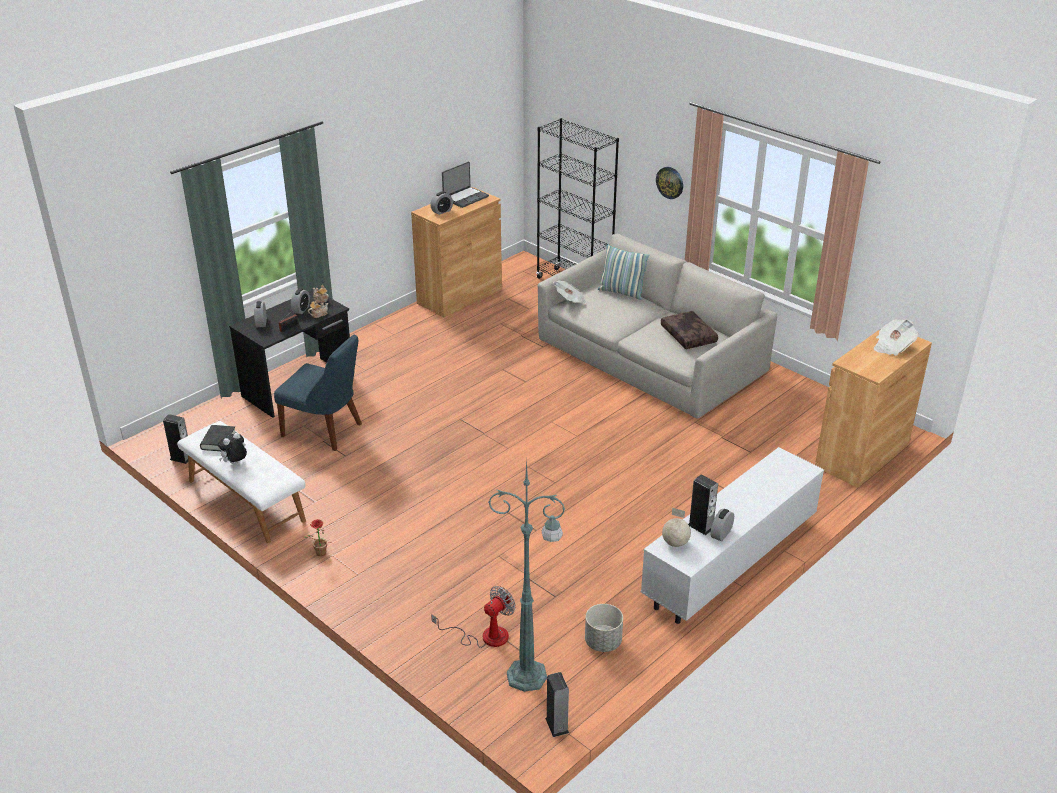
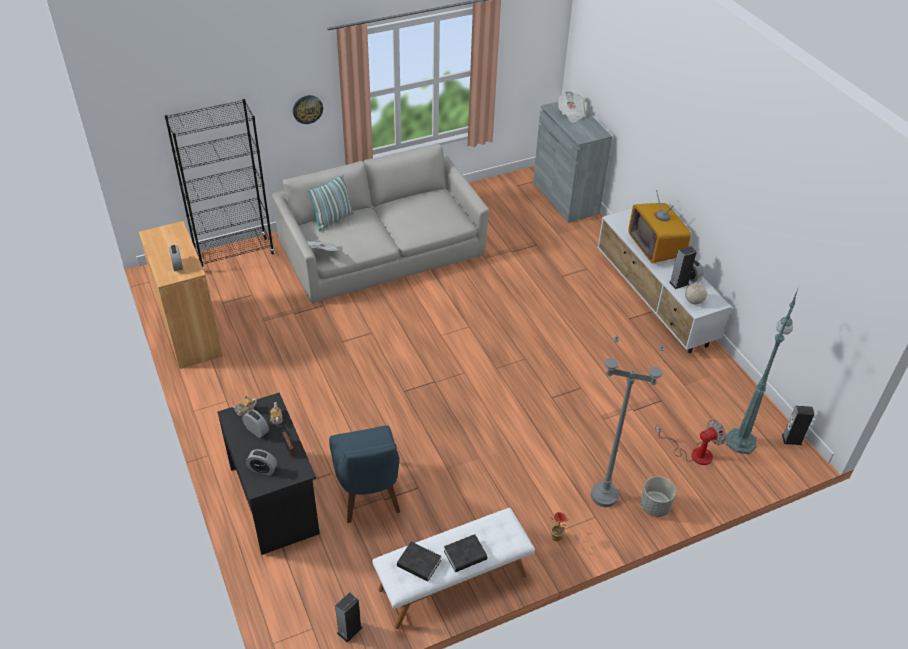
camera: 70 degrees left, 10 degrees up
plush toy [218,433,247,464] -> black book [444,534,487,572]
blue chair [274,334,362,451] -> blue chair turned 120 degrees clockwise [329,426,400,523]
fan [431,586,516,648] -> fan turned 90 degrees clockwise [655,419,726,465]
laptop [442,161,489,208] -> none
grey planter [585,604,623,652] -> grey planter moved to [640,476,676,517]
brown pillow [661,311,718,349] -> none
brown cabinet [815,329,932,488] -> grey cabinet [533,101,612,223]
none -> grey floor lamp [591,335,665,507]
none -> television [628,190,691,263]

